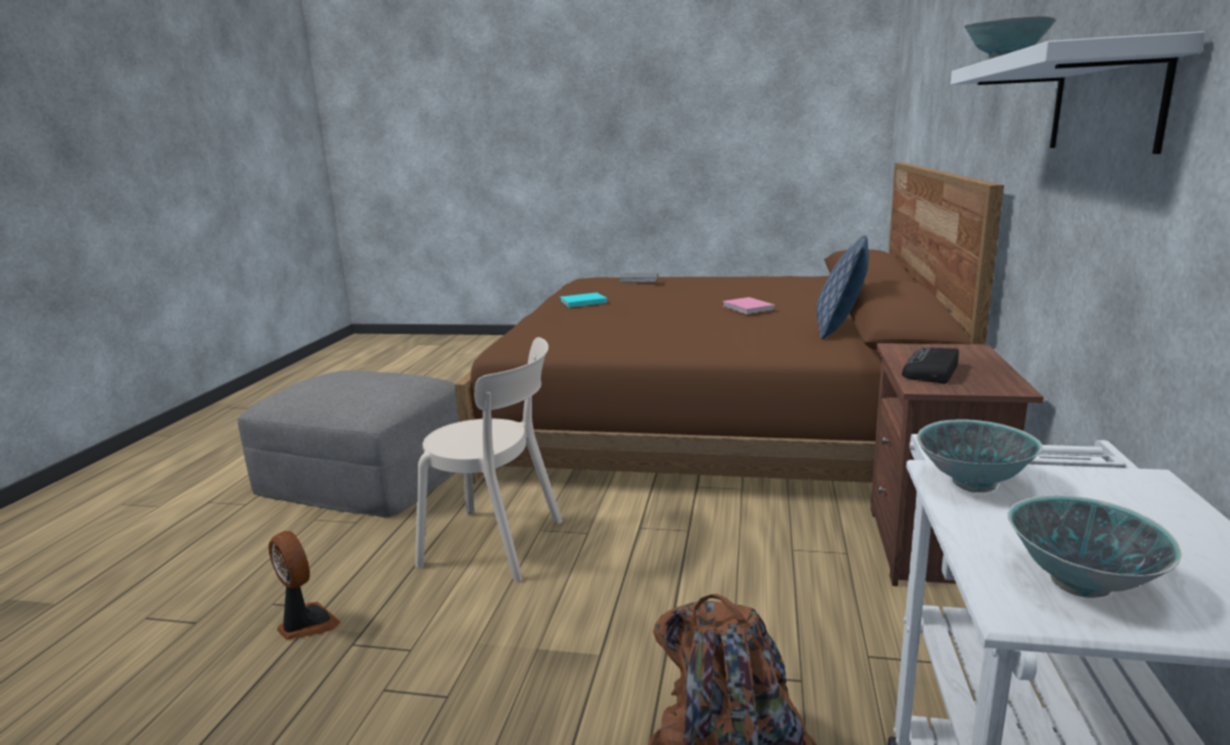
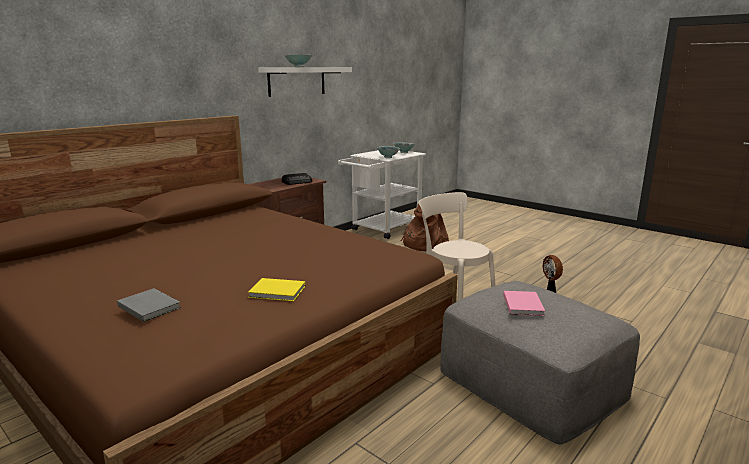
camera: 150 degrees left, 0 degrees up
turquoise book [560,293,607,308] -> yellow book [248,278,305,301]
pink book [723,297,775,315] -> pink book moved to [503,291,545,316]
pillow [817,235,869,339] -> none

